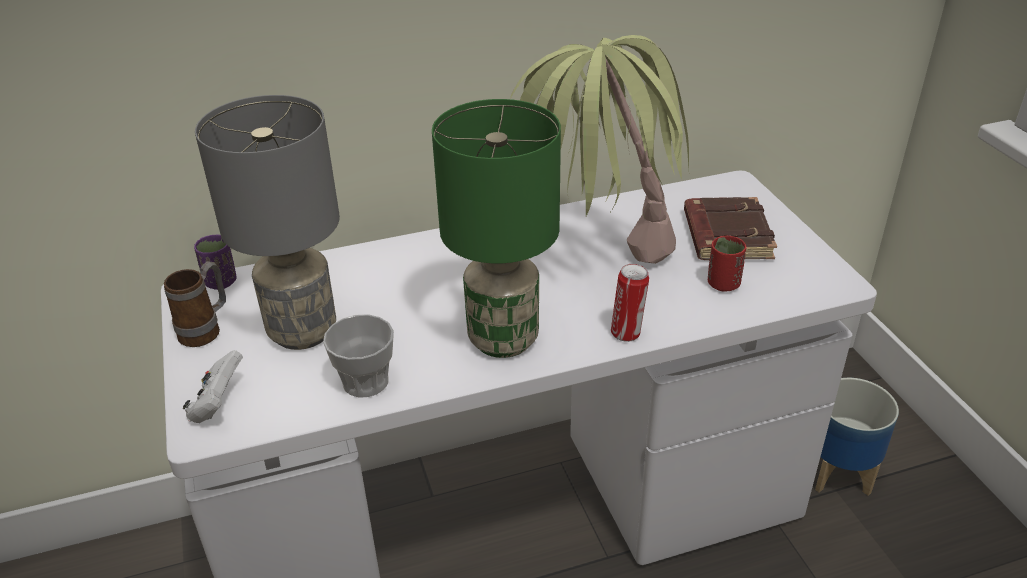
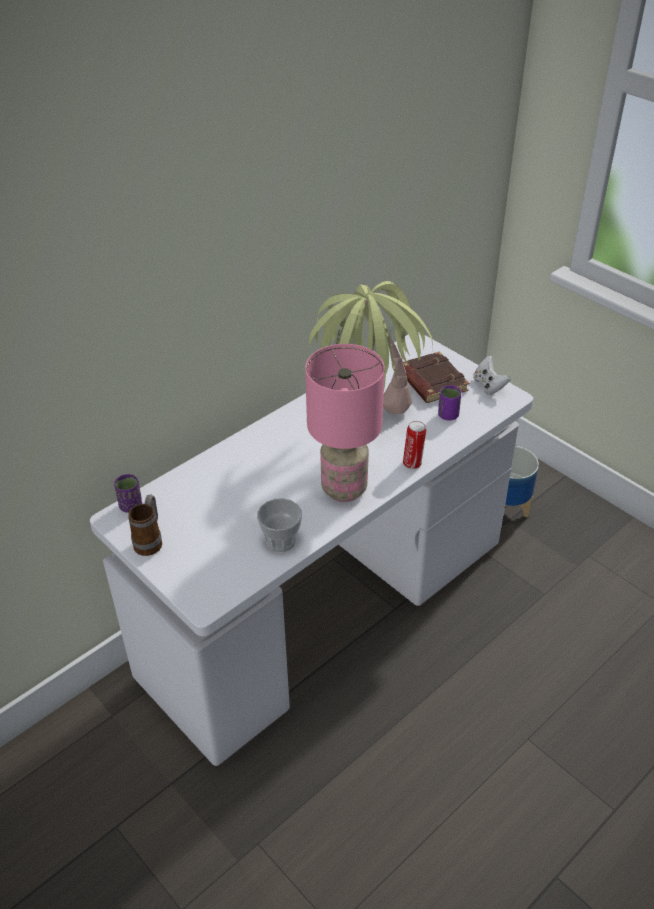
camera: 25 degrees left, 5 degrees up
white game controller [183,350,243,423] -> white game controller moved to [473,356,511,395]
grey table lamp [195,95,340,350] -> none
green table lamp [432,99,561,358] -> pink table lamp [305,344,385,502]
red cup [708,236,747,292] -> purple cup [438,385,461,421]

